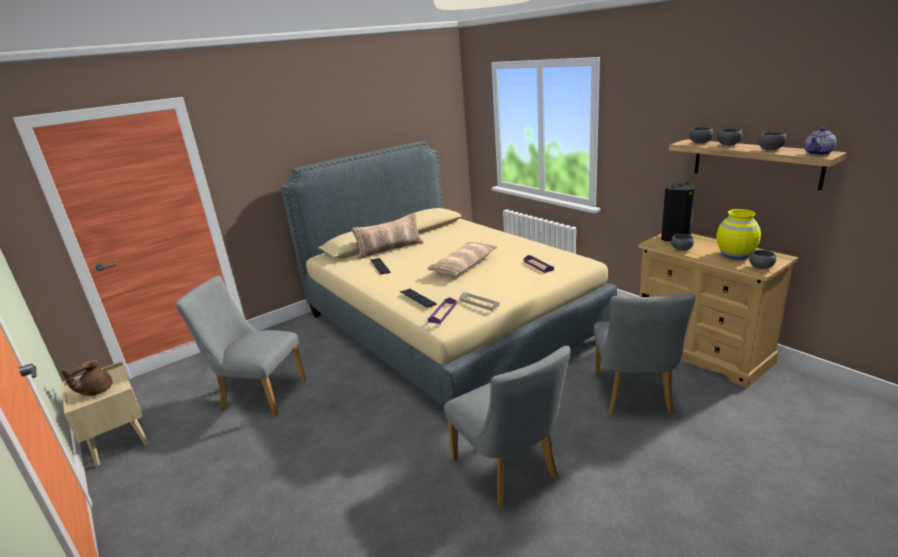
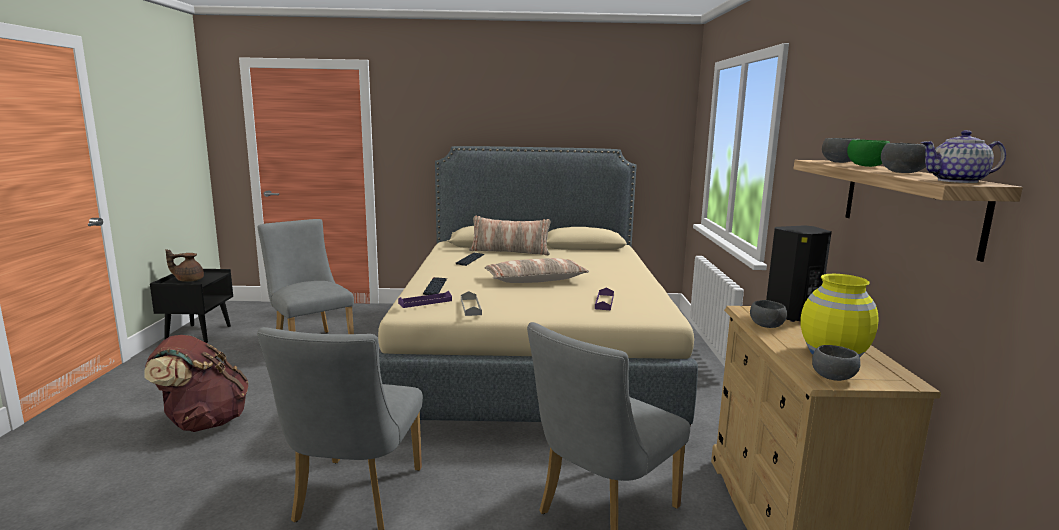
camera: 35 degrees right, 10 degrees down
beige nightstand [60,361,149,467] -> black nightstand [150,269,233,343]
grey bowl [717,129,742,146] -> green bowl [847,139,890,167]
none -> brown backpack [144,335,248,432]

